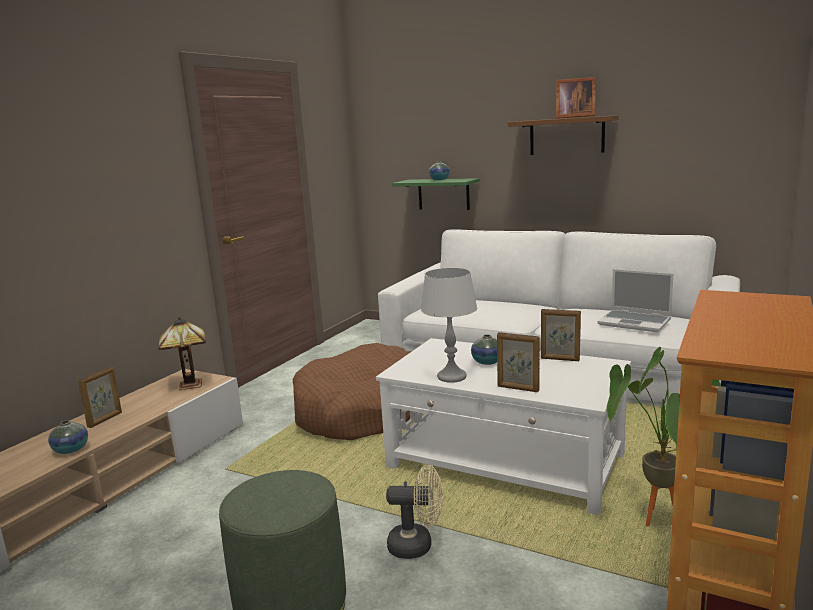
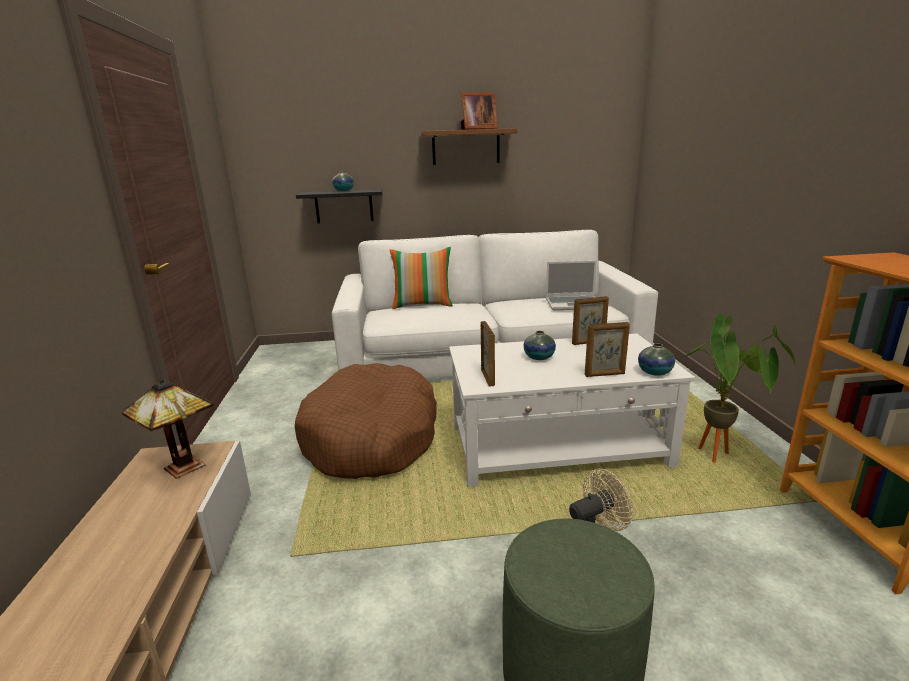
camera: 35 degrees left, 5 degrees up
vase [48,420,88,454] -> vase moved to [638,343,675,376]
picture frame [78,367,122,428] -> picture frame moved to [481,321,495,387]
green shelf [392,178,480,210] -> black shelf [296,189,383,223]
grey table lamp [421,268,477,383] -> none
none -> pillow [390,247,453,309]

